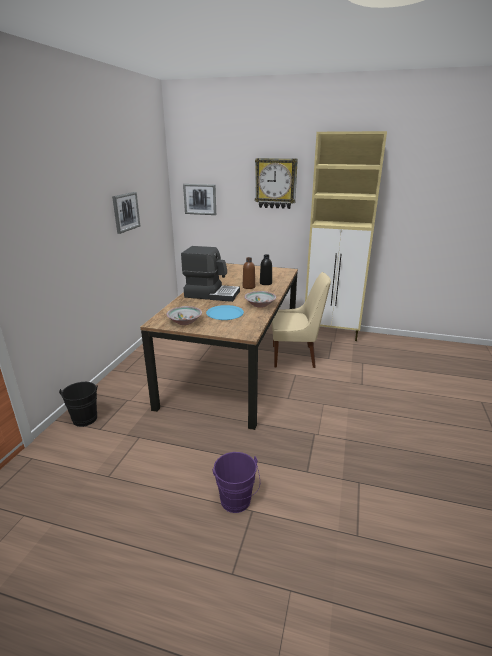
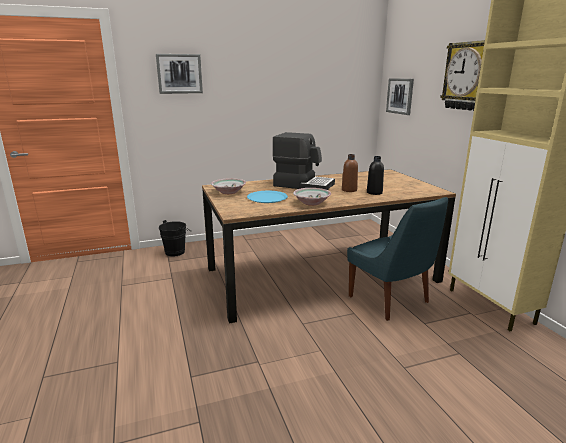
camera: 55 degrees right, 5 degrees down
picture [112,192,140,234] -> picture moved to [156,54,203,94]
coffee machine [181,246,240,302] -> coffee machine turned 45 degrees counterclockwise [273,132,335,190]
purple bucket [212,452,260,513] -> none
beige chair [271,272,331,368] -> blue chair [347,197,448,321]

